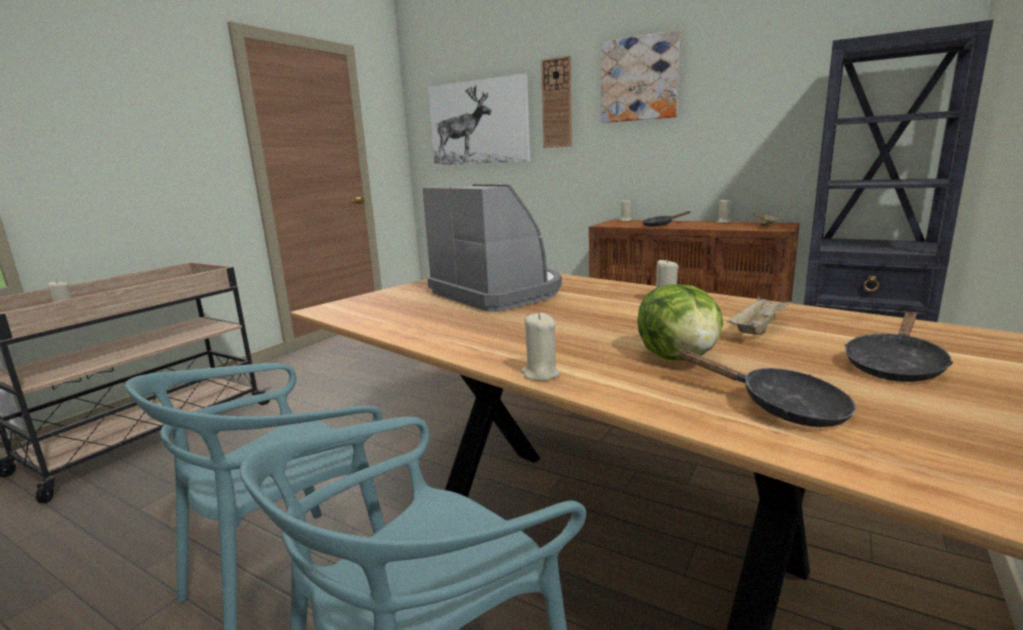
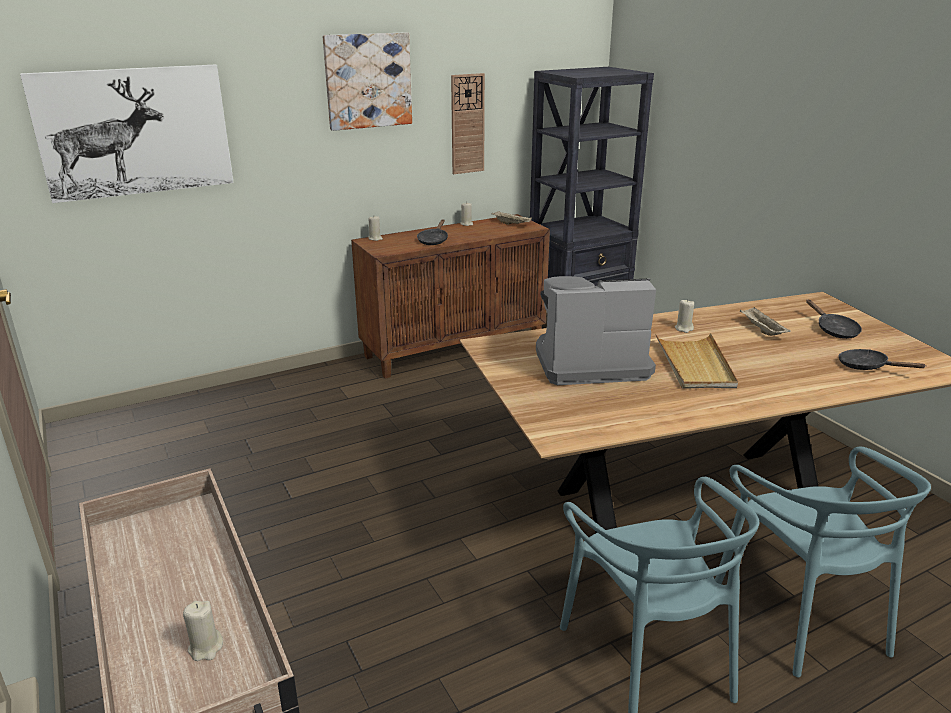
camera: 60 degrees left, 10 degrees up
beige candle [521,313,560,381] -> none
wall clock [541,56,572,148] -> wall clock moved to [451,73,485,174]
lettuce [637,284,723,360] -> none
black frying pan [678,350,856,427] -> black frying pan turned 120 degrees counterclockwise [838,349,925,370]
none -> beige tray [655,333,738,388]

